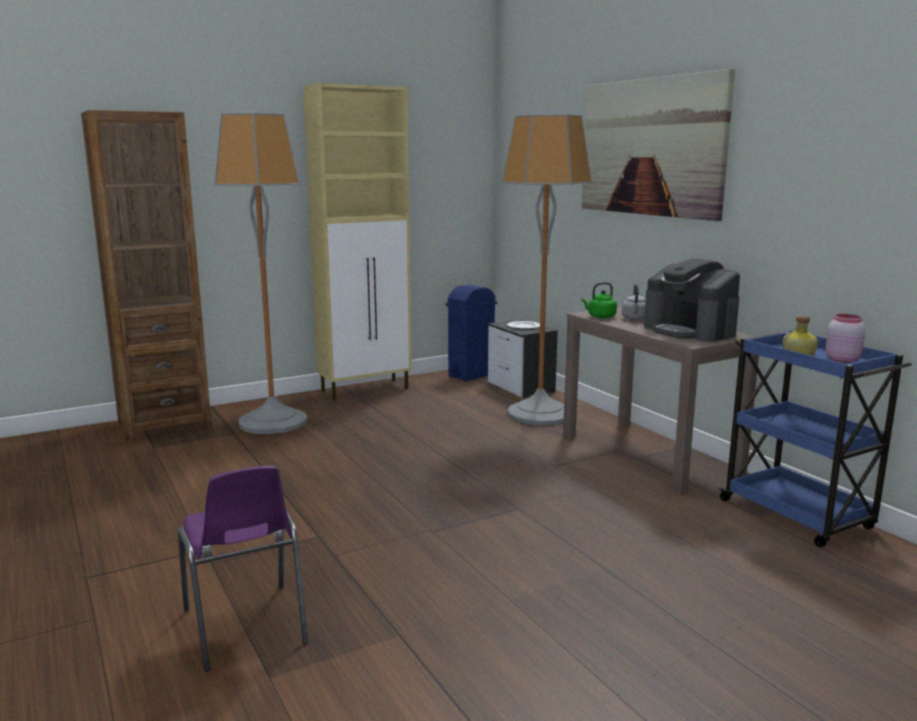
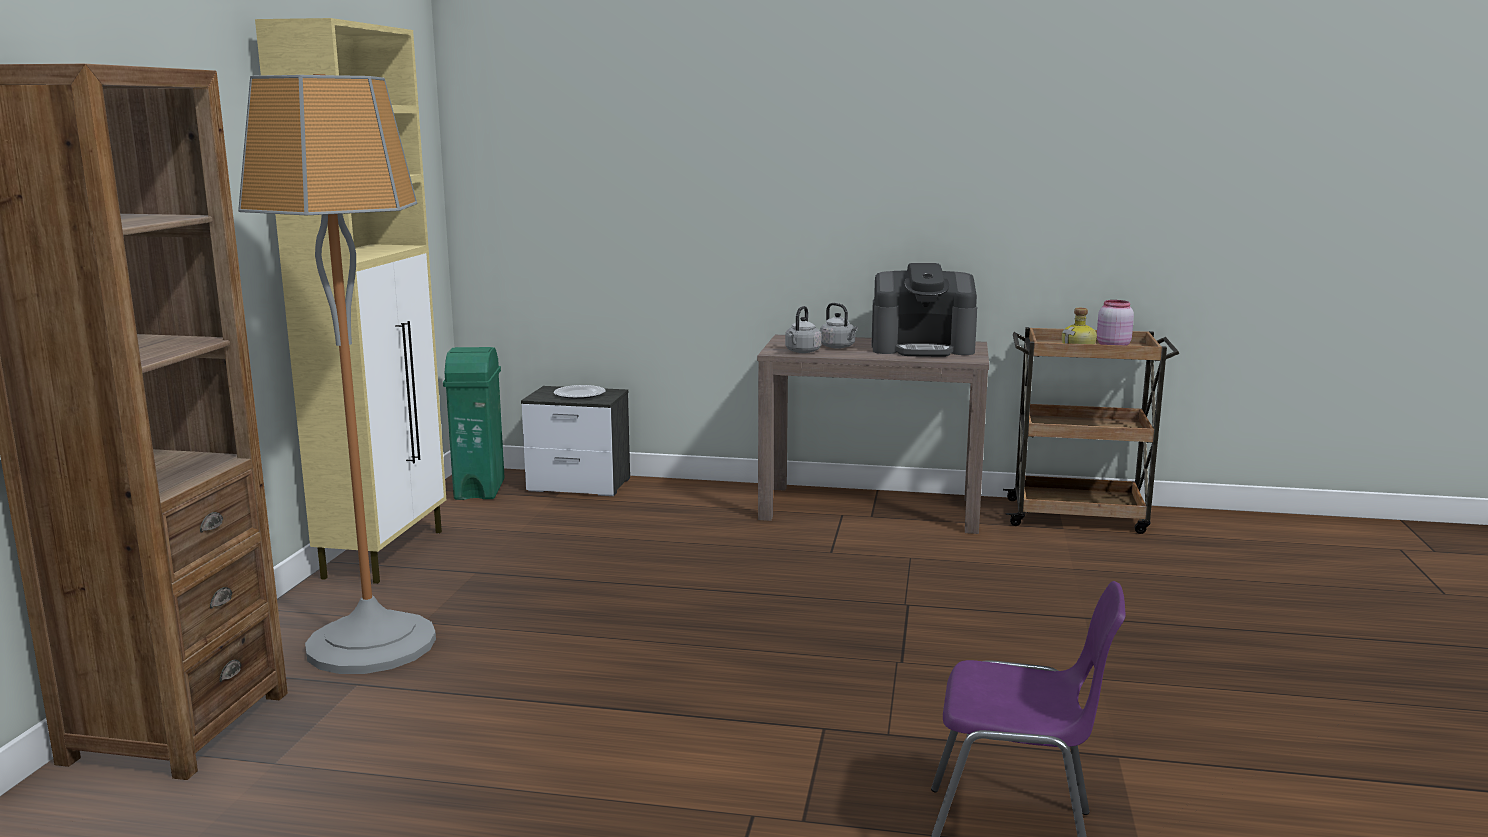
camera: 50 degrees left, 0 degrees up
blue trash can [446,285,497,382] -> green trash can [443,347,505,500]
floor lamp [502,114,592,425] -> none
green kettle [581,282,617,318] -> grey kettle [785,306,822,353]
picture [582,69,735,221] -> none
blue cart [718,330,912,547] -> brown cart [1003,327,1179,534]

